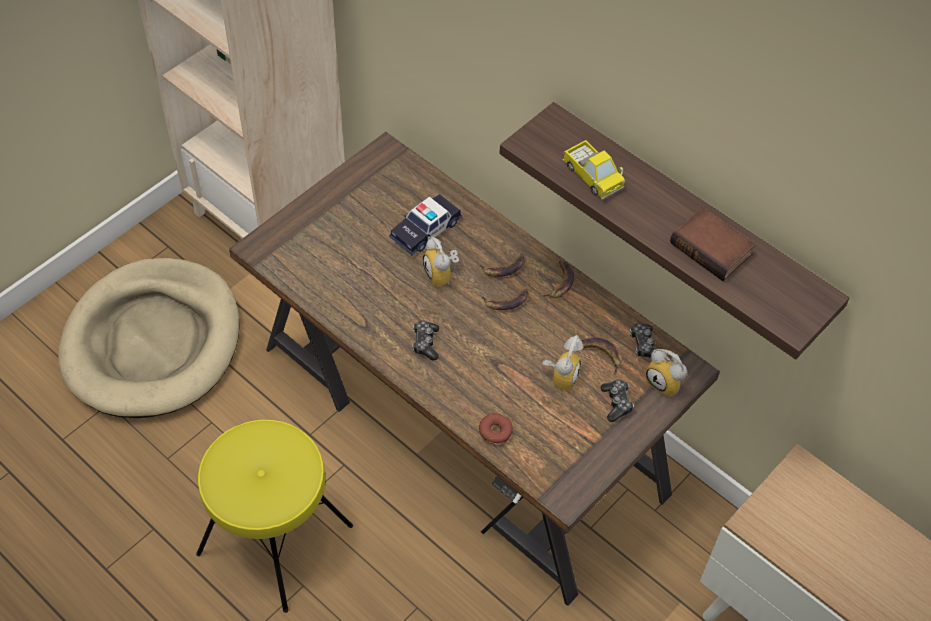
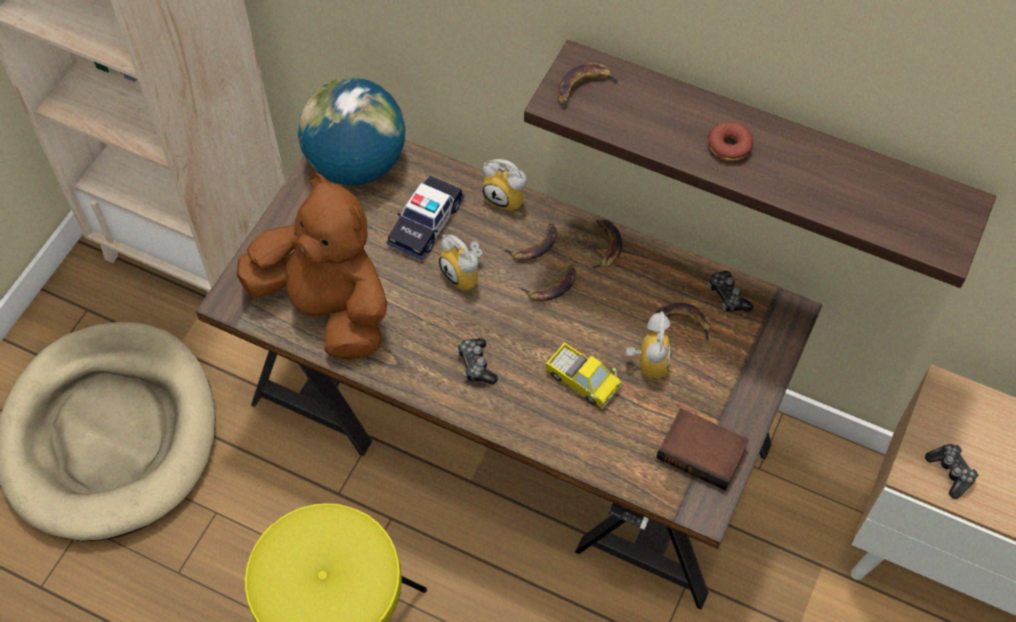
camera: 15 degrees left, 5 degrees up
donut [479,413,513,444] -> donut moved to [707,122,753,161]
toy truck [563,140,625,200] -> toy truck moved to [545,342,622,409]
game controller [601,379,634,422] -> game controller moved to [925,444,979,499]
alarm clock [645,349,687,397] -> alarm clock moved to [482,159,527,212]
book [670,207,756,281] -> book moved to [657,408,749,491]
none -> brown plush toy [237,172,387,359]
none -> globe [298,77,405,185]
none -> banana [557,63,622,105]

